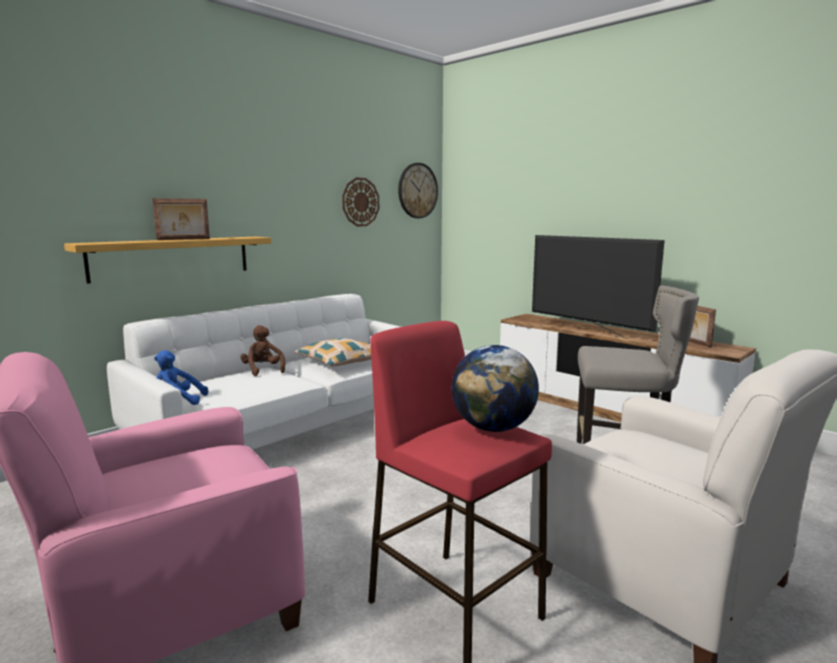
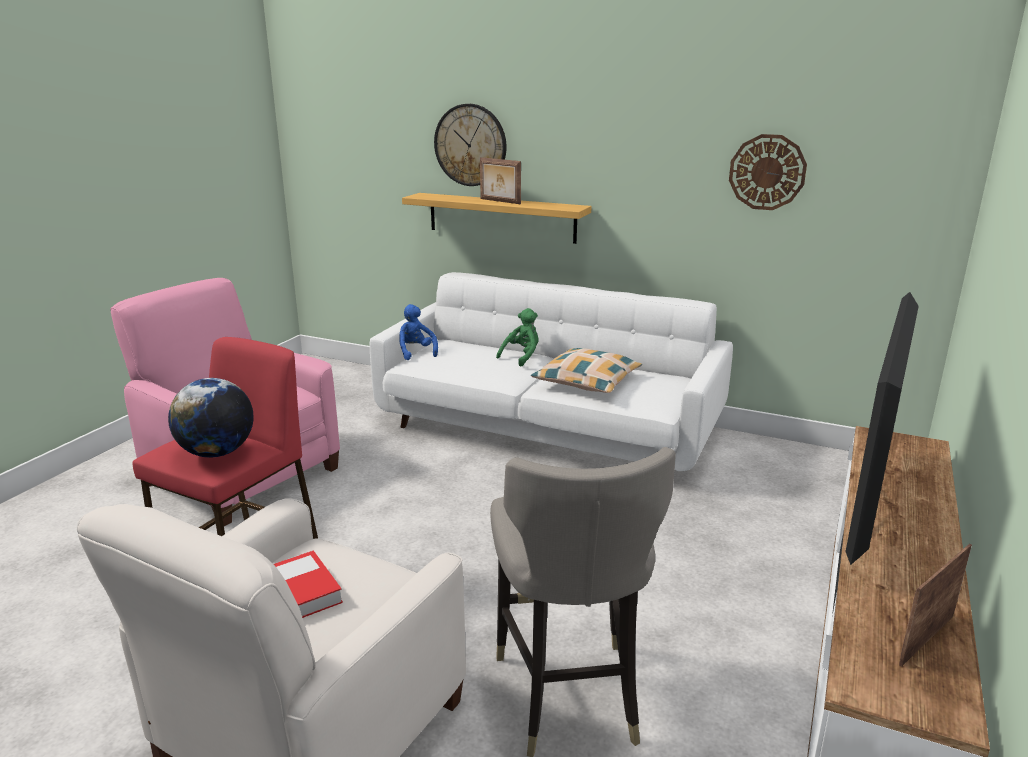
camera: 70 degrees right, 10 degrees up
brown plush toy [241,325,285,376] -> green plush toy [496,308,539,367]
wall clock [398,163,438,218] -> wall clock moved to [434,104,506,186]
none -> book [274,550,343,618]

